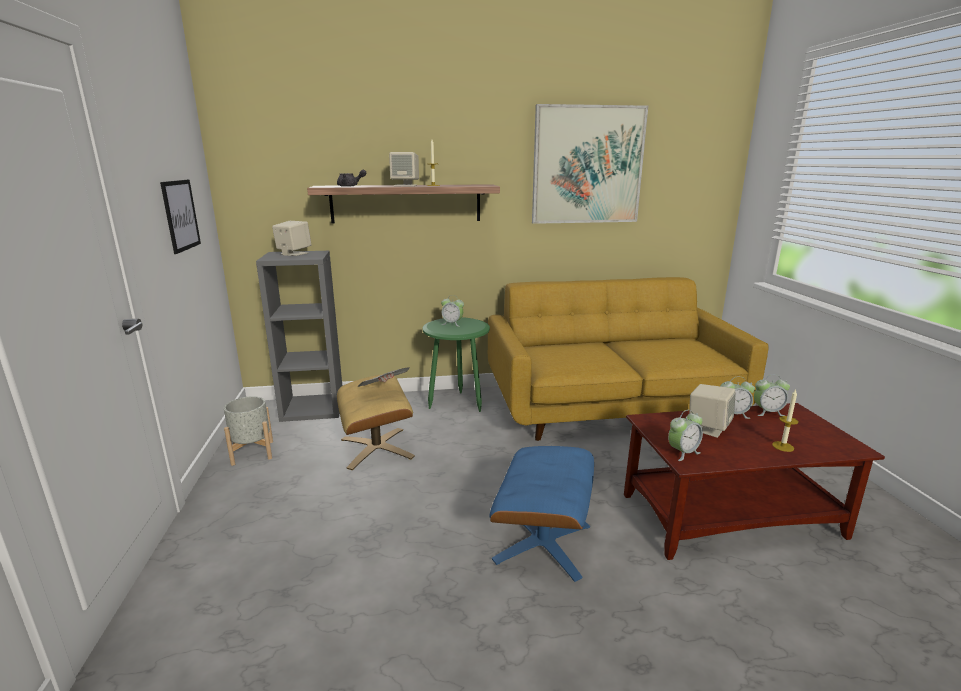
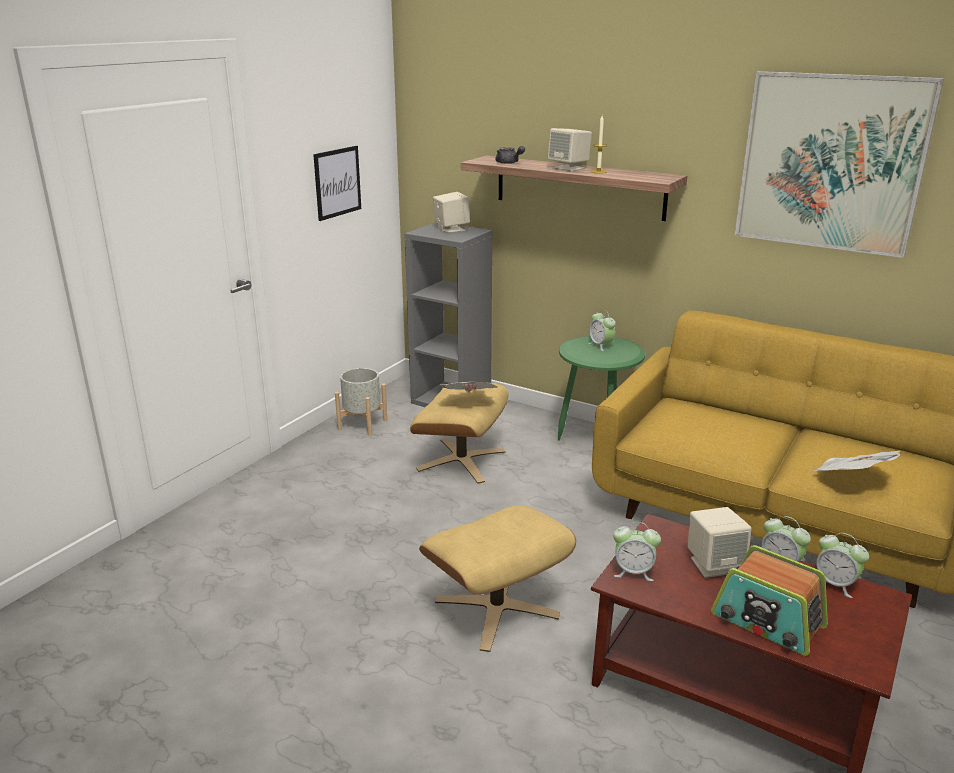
camera: 40 degrees right, 5 degrees up
blue ottoman [490,446,594,582] -> beige ottoman [419,505,576,652]
candle [772,390,799,452] -> radio [711,545,828,656]
none -> newspaper [814,451,900,471]

